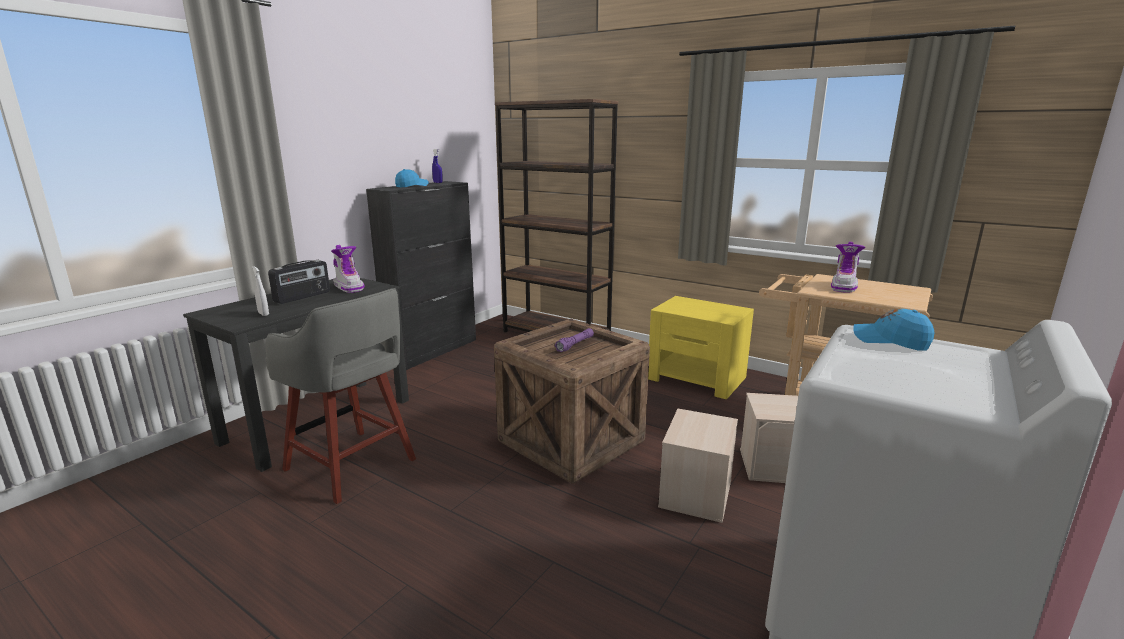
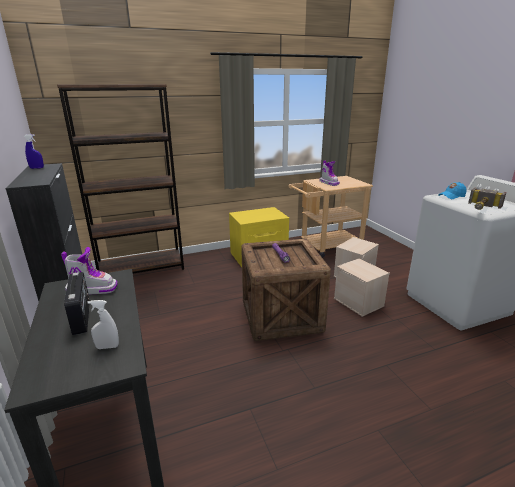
camera: 55 degrees left, 5 degrees up
grey stool [265,288,416,504] -> none
blue cap [395,169,429,188] -> none
none -> hammer [468,187,507,210]

